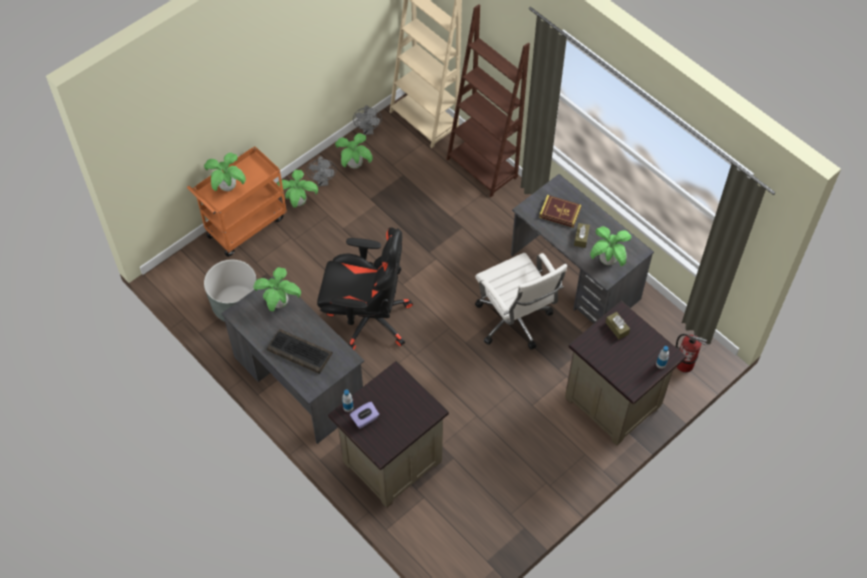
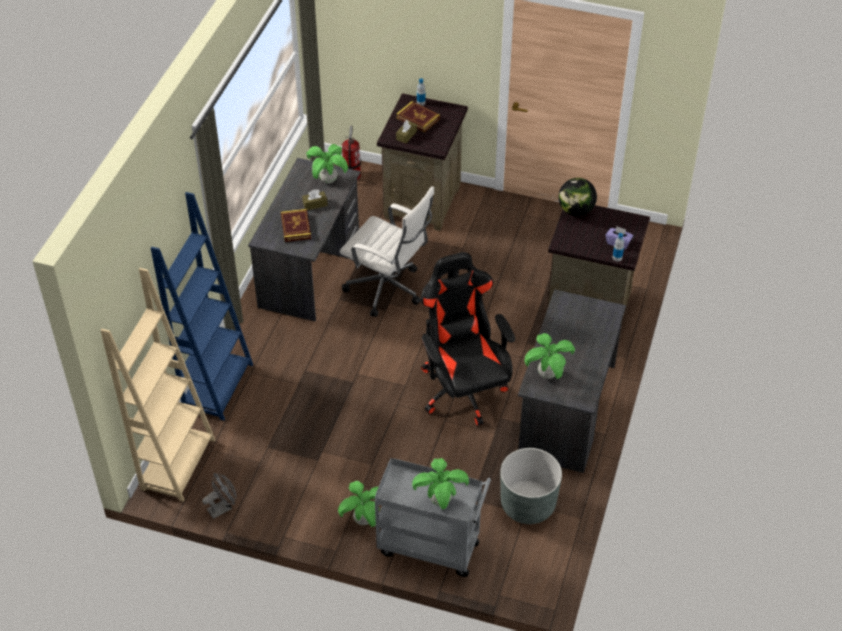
camera: 120 degrees left, 10 degrees down
orange cart [187,146,287,257] -> grey cart [375,458,491,577]
keyboard [267,329,333,374] -> none
grey fan [306,156,337,186] -> none
potted plant [335,133,373,169] -> none
brown bookcase [446,4,530,198] -> blue bookcase [151,192,253,421]
white office chair [475,253,567,350] -> white office chair turned 90 degrees clockwise [340,186,434,317]
none -> book [396,101,440,132]
none -> globe [558,178,597,216]

